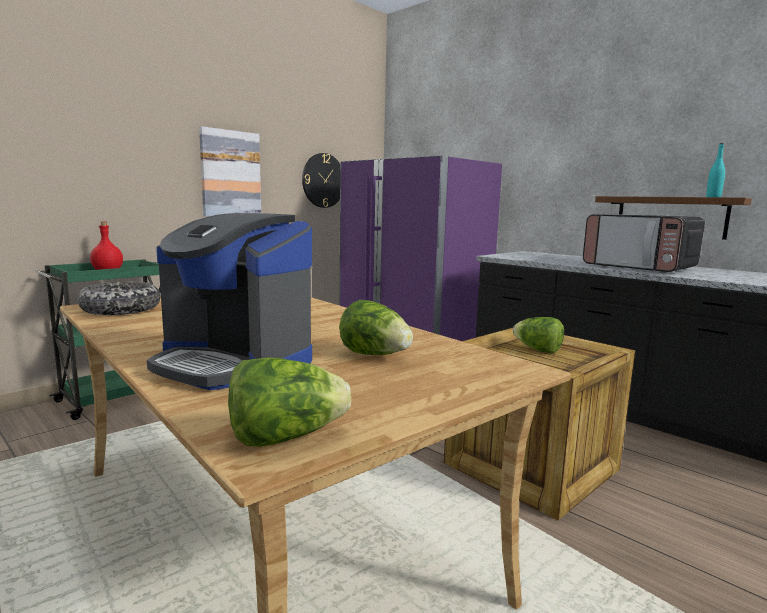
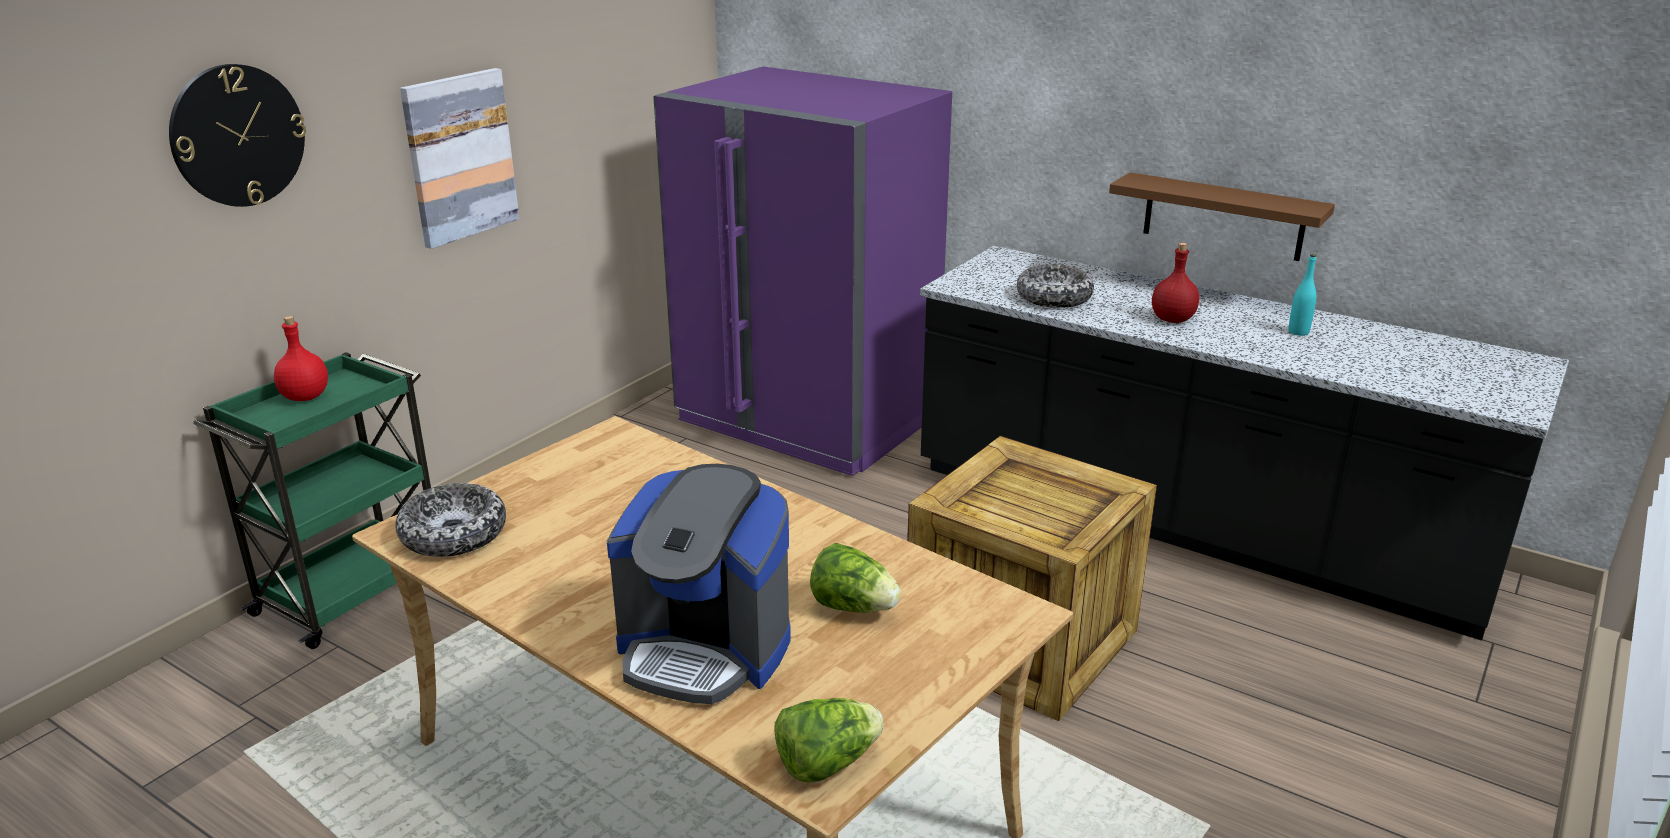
camera: 10 degrees left, 15 degrees up
wall clock [302,153,340,208] -> wall clock moved to [169,64,306,207]
lettuce [513,317,564,353] -> none
microwave [583,214,705,273] -> red bottle [1152,243,1199,323]
turquoise bottle [706,143,725,197] -> turquoise bottle moved to [1289,254,1316,336]
none -> bowl [1017,264,1094,308]

